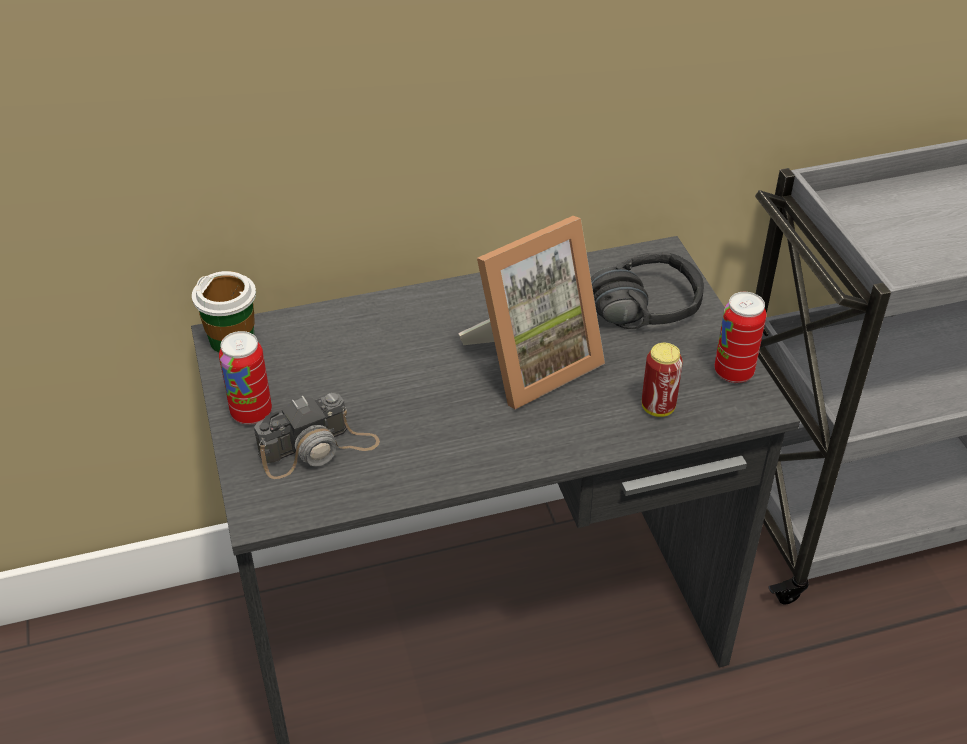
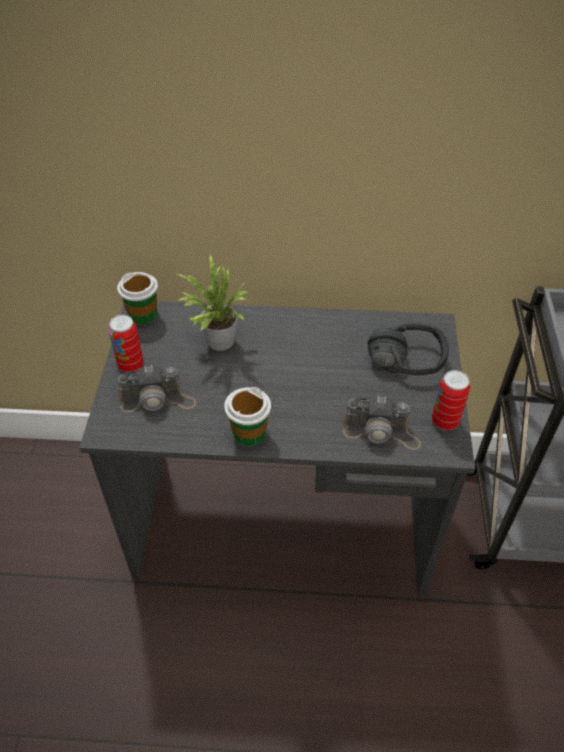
camera: 20 degrees right, 5 degrees up
picture frame [458,216,605,409] -> none
can [642,343,683,417] -> camera [343,396,421,450]
none -> potted plant [177,254,248,351]
none -> cup [224,387,271,446]

